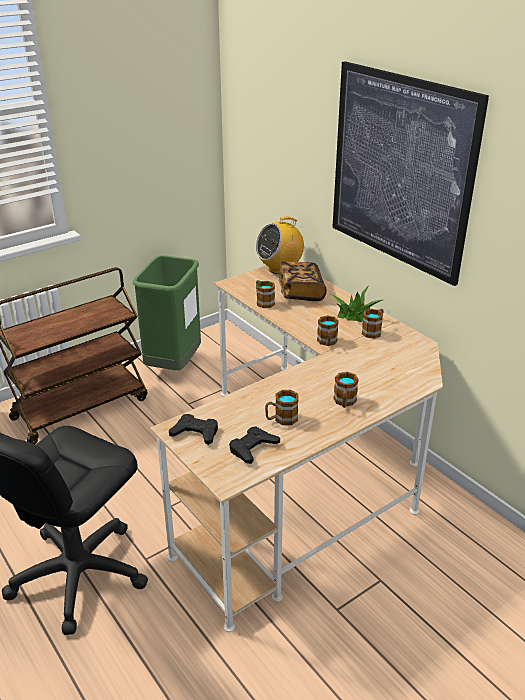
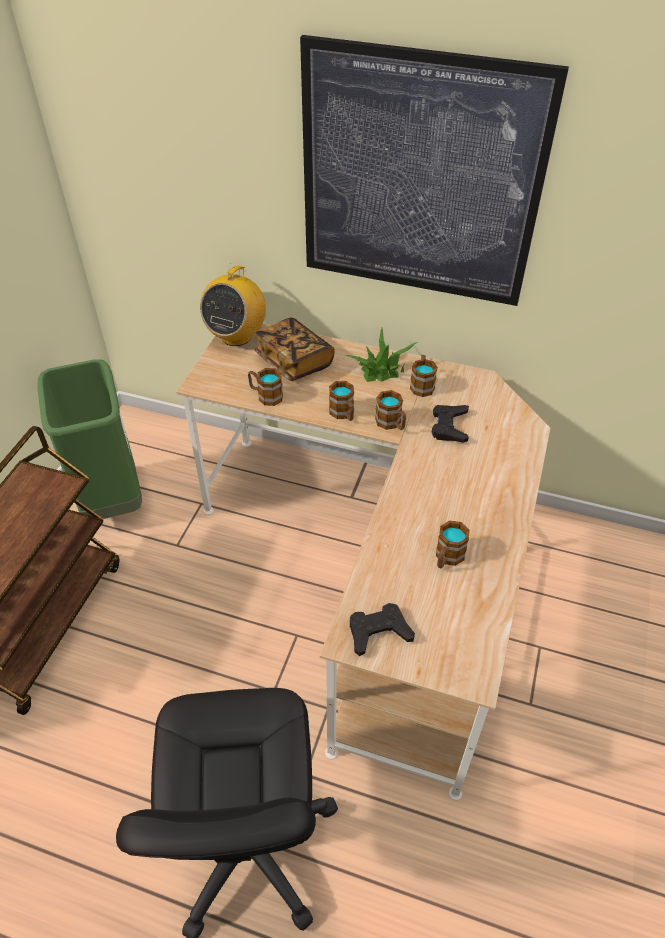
camera: 35 degrees left, 15 degrees up
black game controller [229,426,280,464] -> black game controller moved to [432,405,469,443]
mug [333,372,359,408] -> mug moved to [329,381,354,421]

